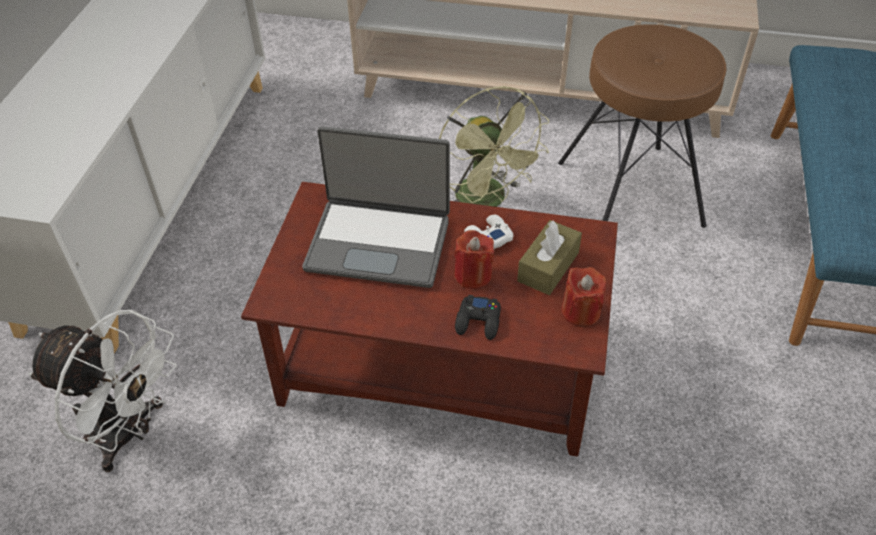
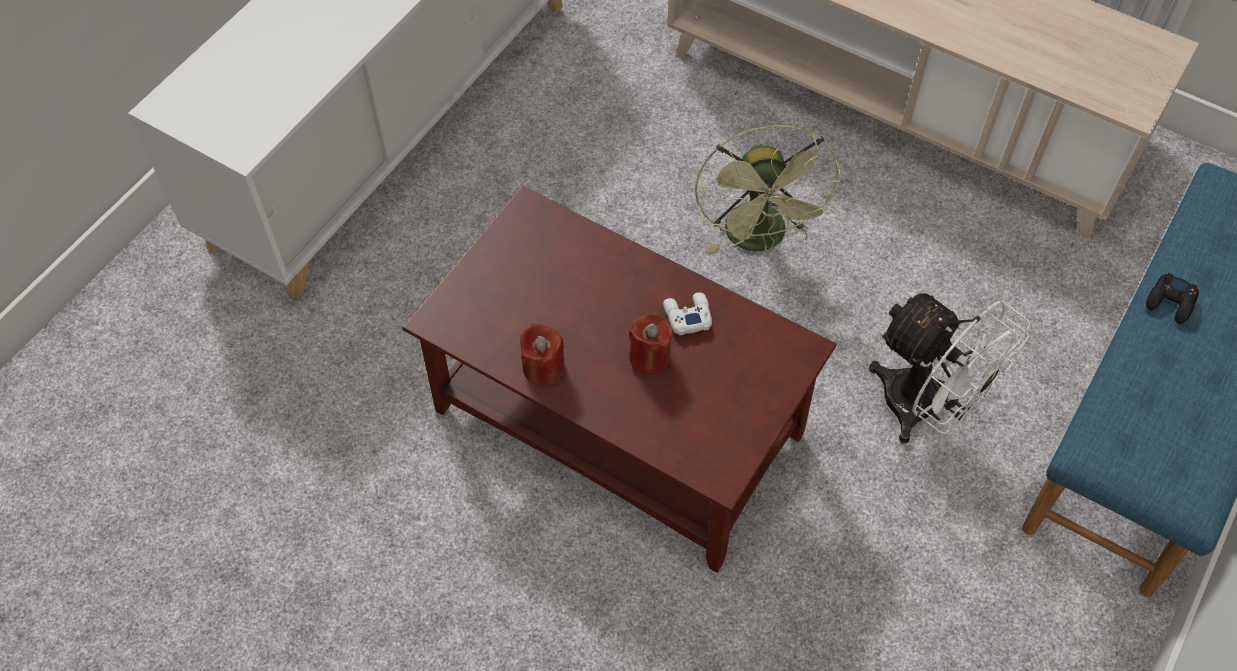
camera: 20 degrees right, 10 degrees up
white fan [28,310,177,472] -> white fan moved to [869,293,1030,444]
laptop [302,126,450,288] -> none
black game controller [455,295,501,340] -> black game controller moved to [1146,273,1199,324]
brown tissue box [517,220,582,295] -> none
brown stool [558,24,726,228] -> none
red candle [561,267,606,327] -> red candle moved to [520,324,565,386]

